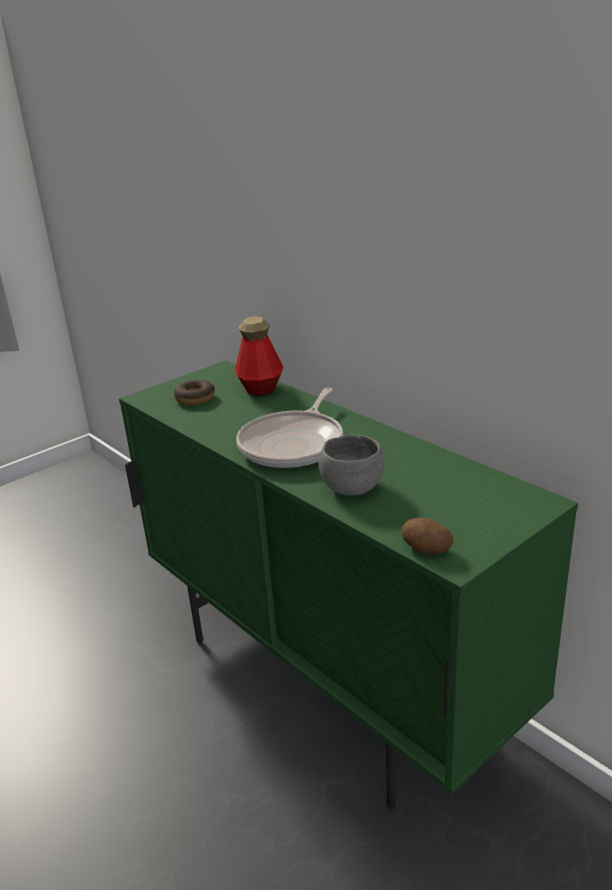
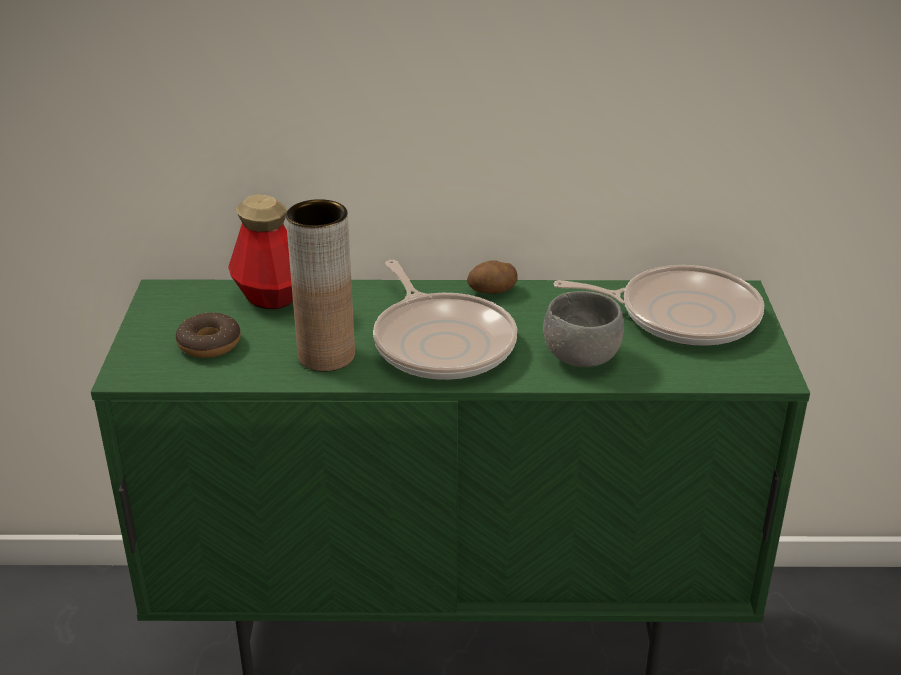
camera: 50 degrees left, 5 degrees up
potato [401,518,453,554] -> potato moved to [467,260,518,294]
none -> brown vase [286,199,355,372]
none -> frying pan [553,265,764,346]

